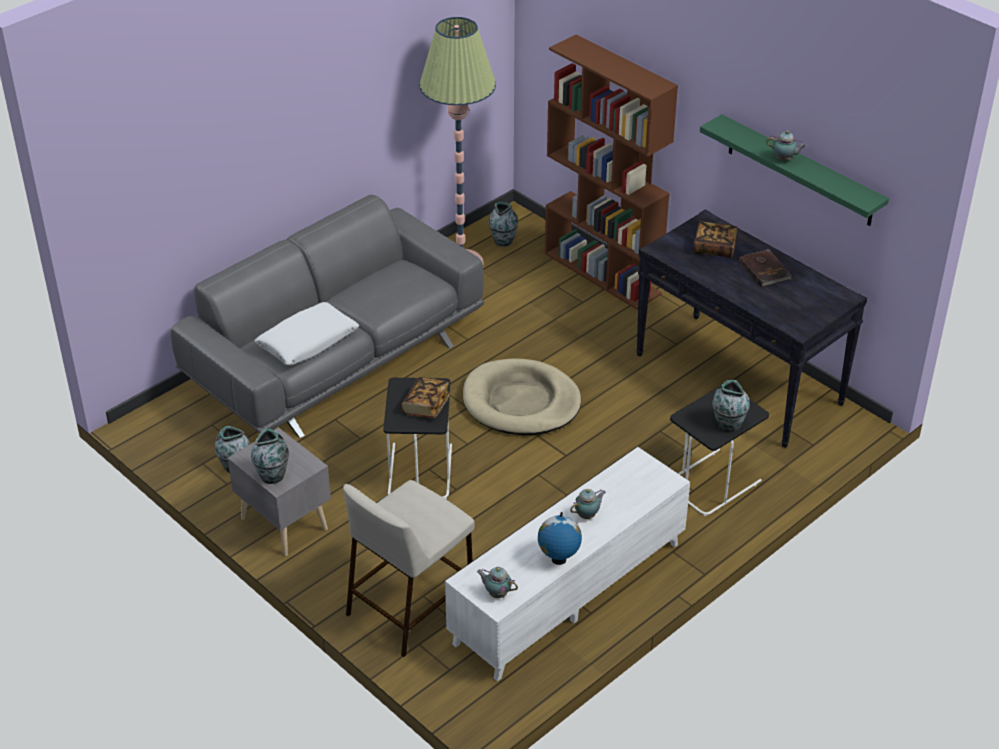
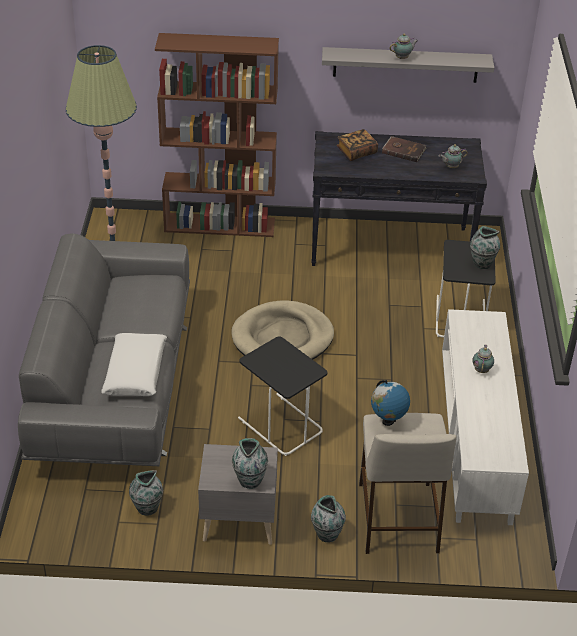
camera: 45 degrees left, 0 degrees up
book [401,377,450,418] -> none
teapot [477,567,518,598] -> teapot moved to [439,144,468,168]
vase [488,202,518,247] -> vase moved to [311,495,346,542]
globe [538,512,582,565] -> globe moved to [371,380,410,426]
green shelf [700,114,889,226] -> grey shelf [322,47,494,83]

